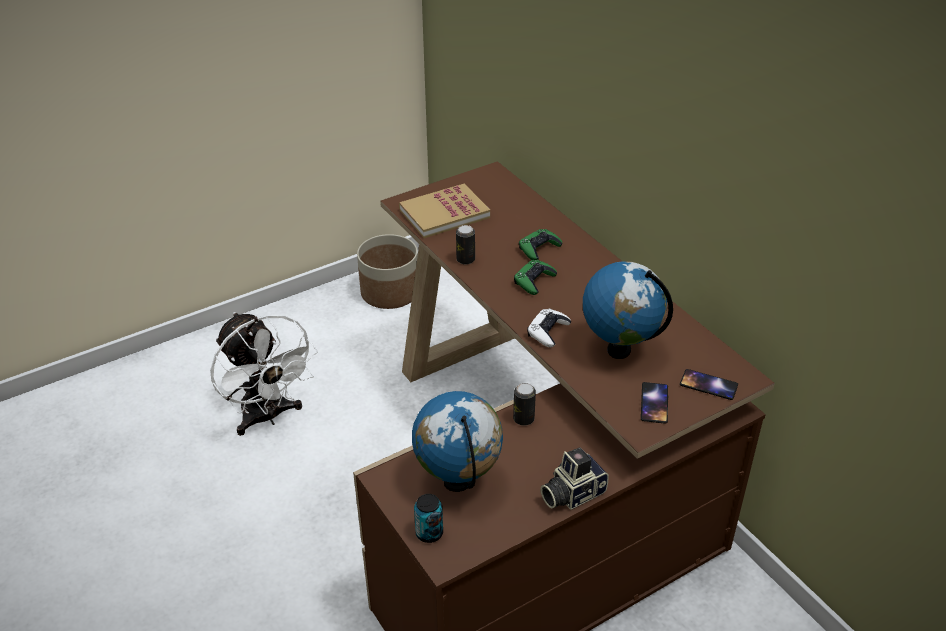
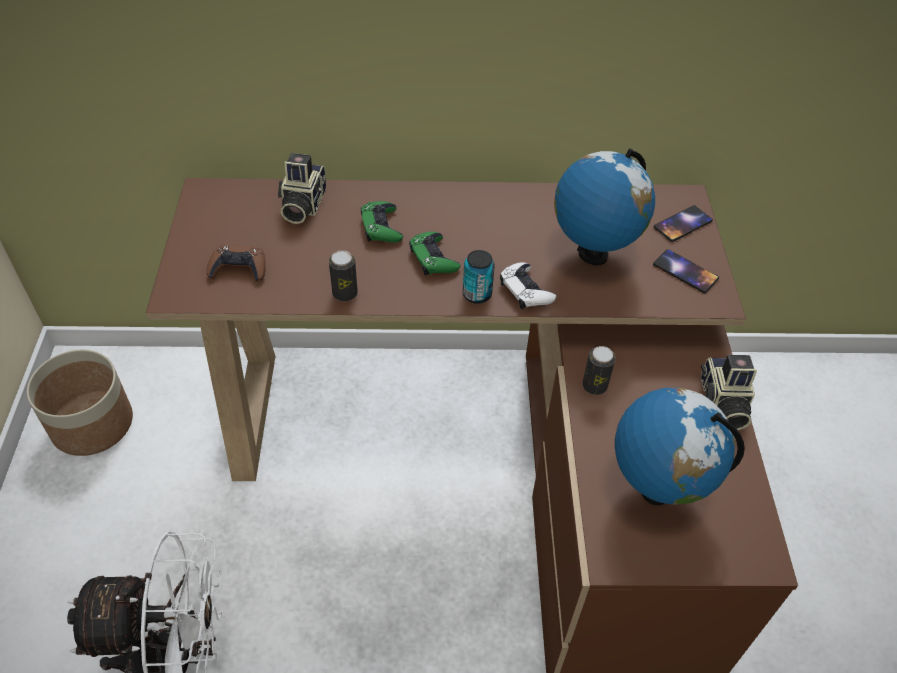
camera: 60 degrees left, 10 degrees up
book [399,184,490,238] -> brown game controller [206,245,266,282]
can [414,494,443,543] -> can moved to [463,250,495,304]
none -> camera [278,153,326,224]

